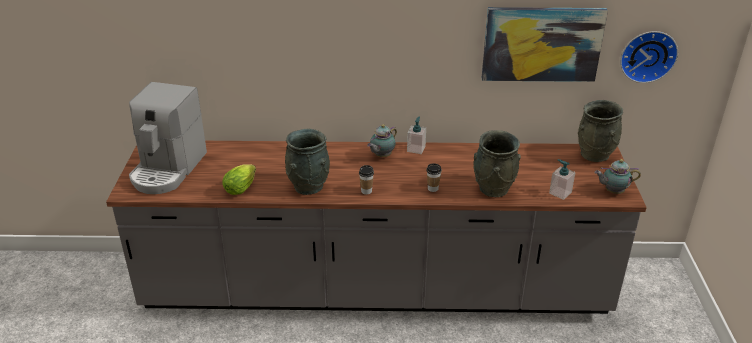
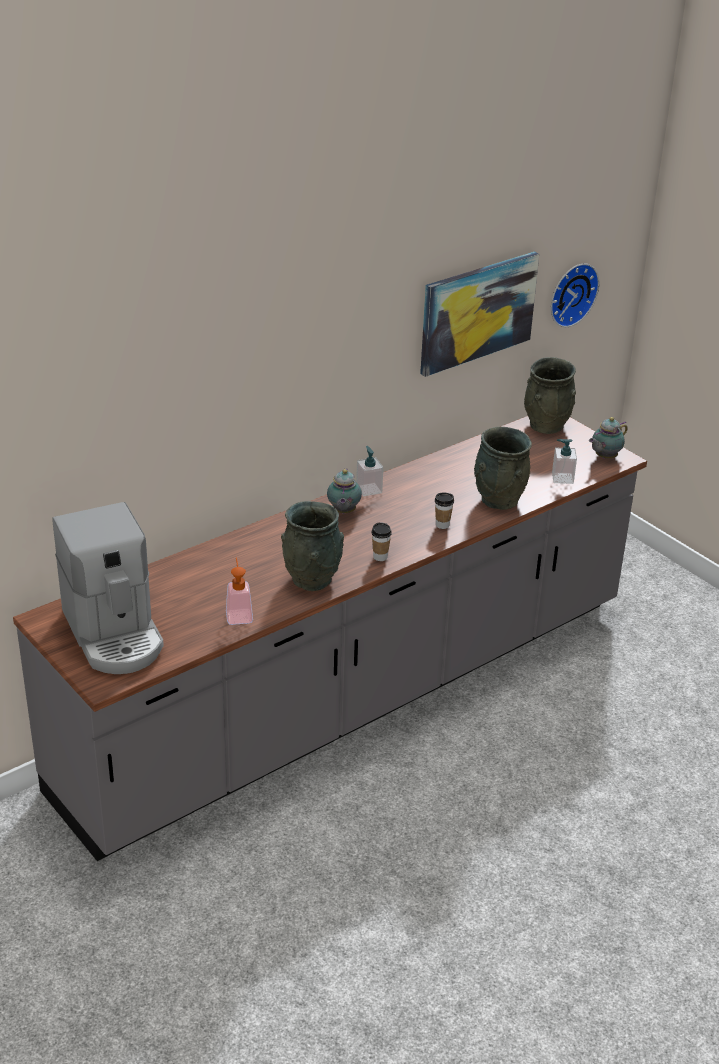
camera: 40 degrees left, 0 degrees up
lettuce [222,165,256,195] -> soap dispenser [226,558,253,625]

